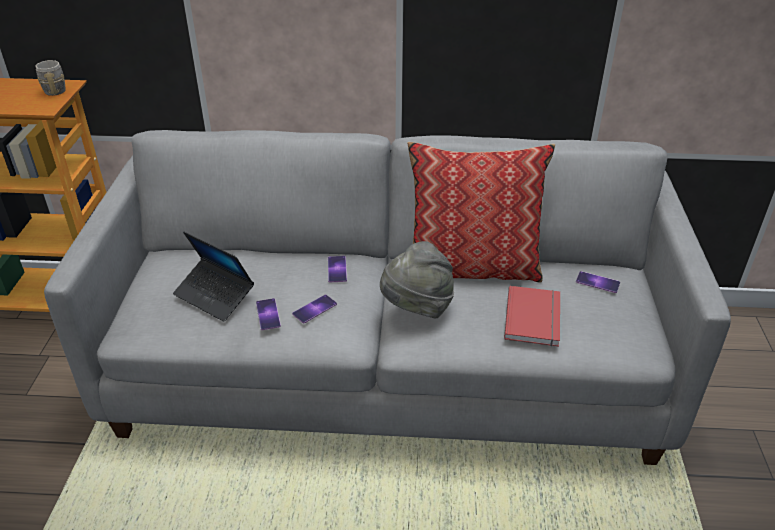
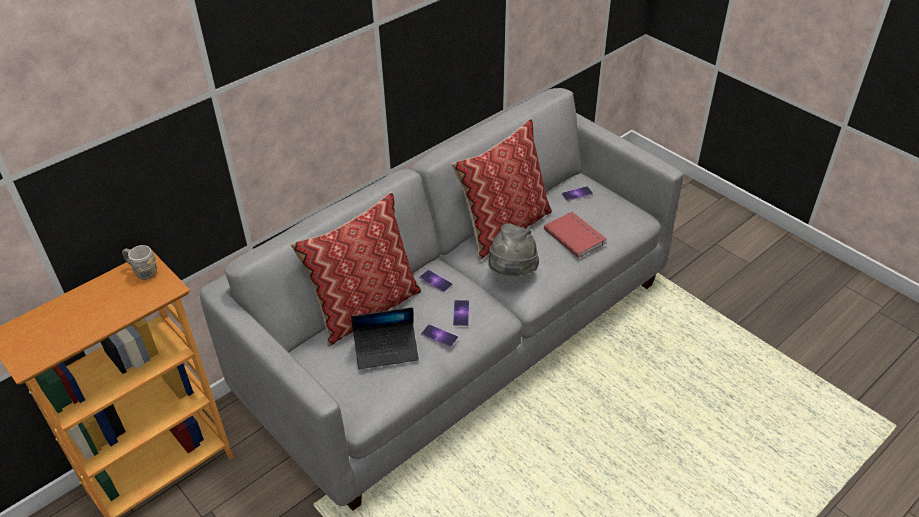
camera: 45 degrees left, 5 degrees up
none -> pillow [290,191,421,347]

